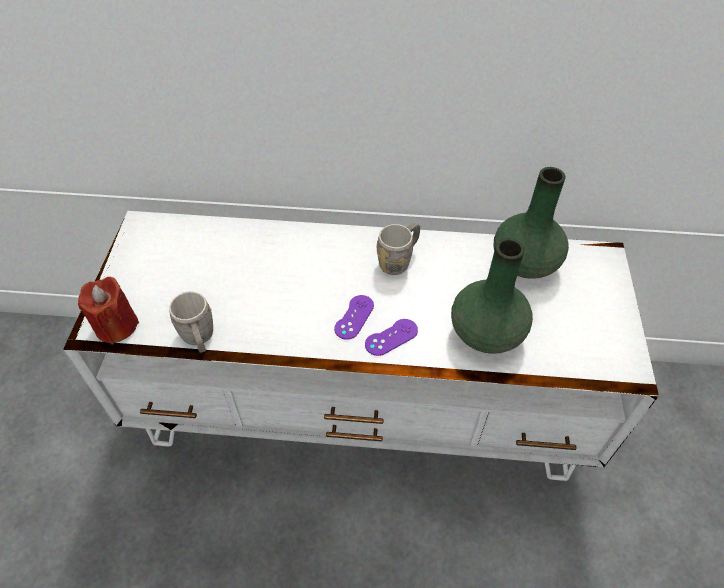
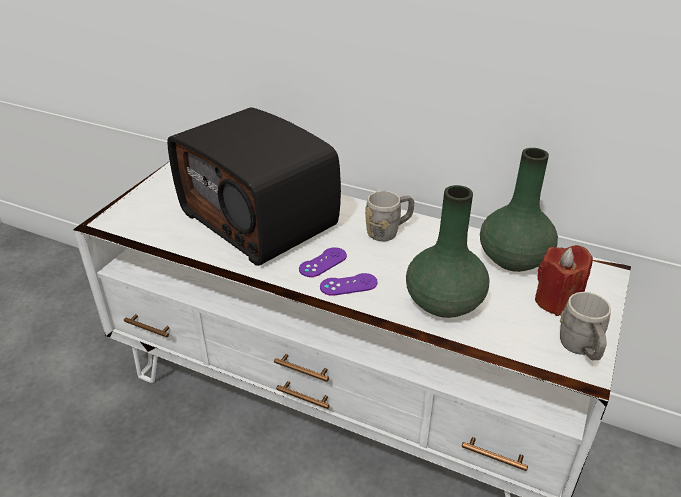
camera: 20 degrees right, 15 degrees down
red candle [78,277,139,345] -> red candle moved to [535,245,593,316]
grey mug [169,291,213,353] -> grey mug moved to [560,292,611,360]
none -> radio [167,107,341,266]

